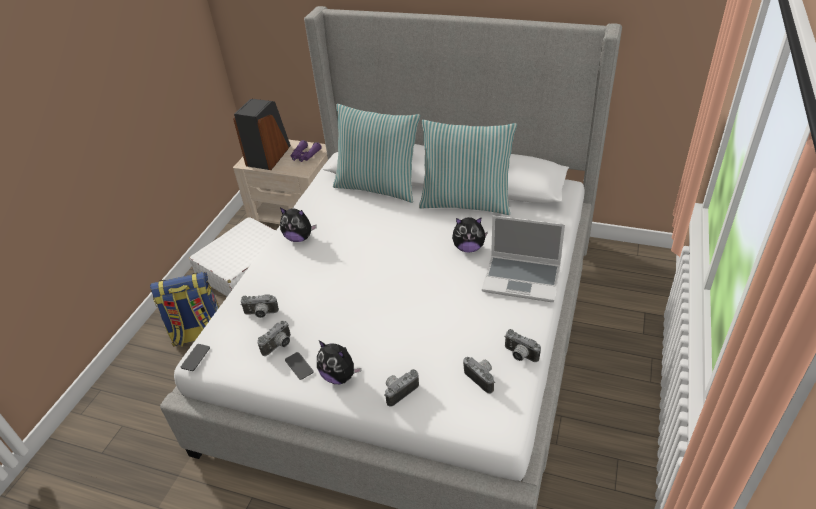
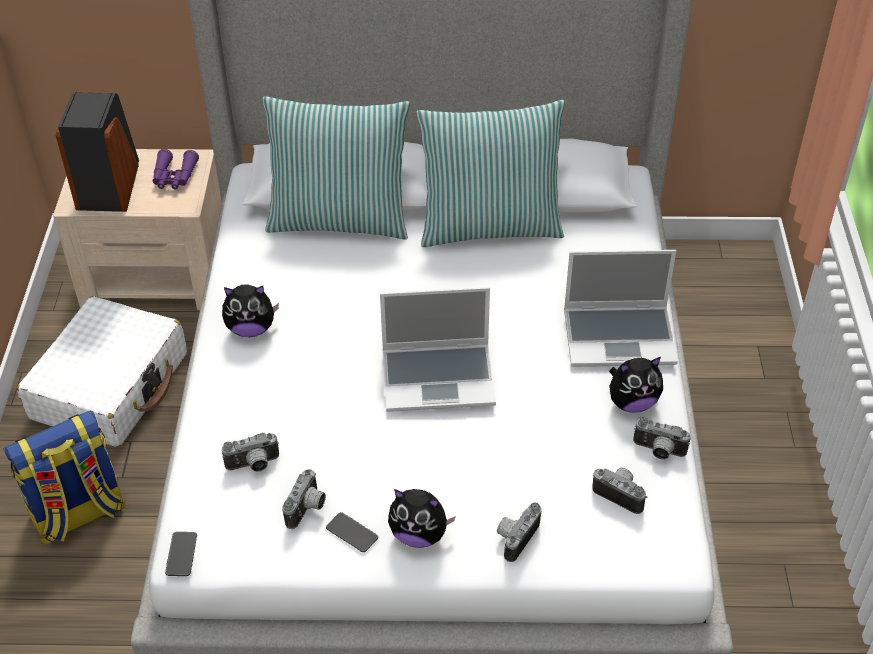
camera: 20 degrees left, 5 degrees up
plush toy [452,217,488,252] -> plush toy moved to [609,357,663,413]
none -> laptop [380,287,496,412]

